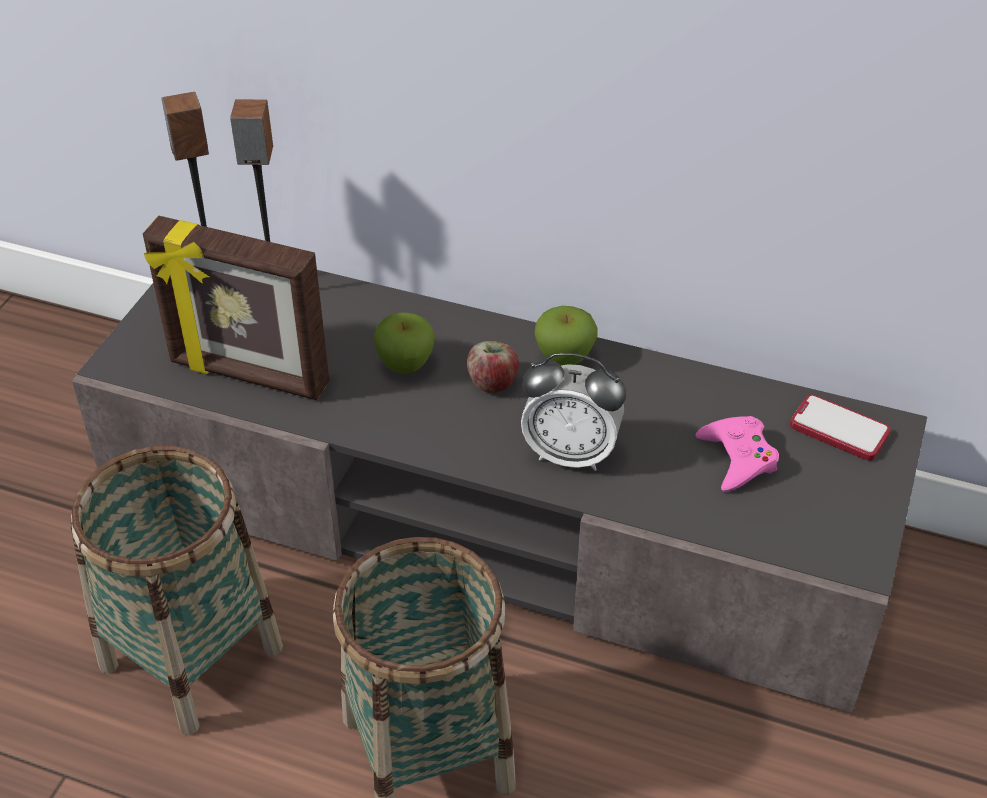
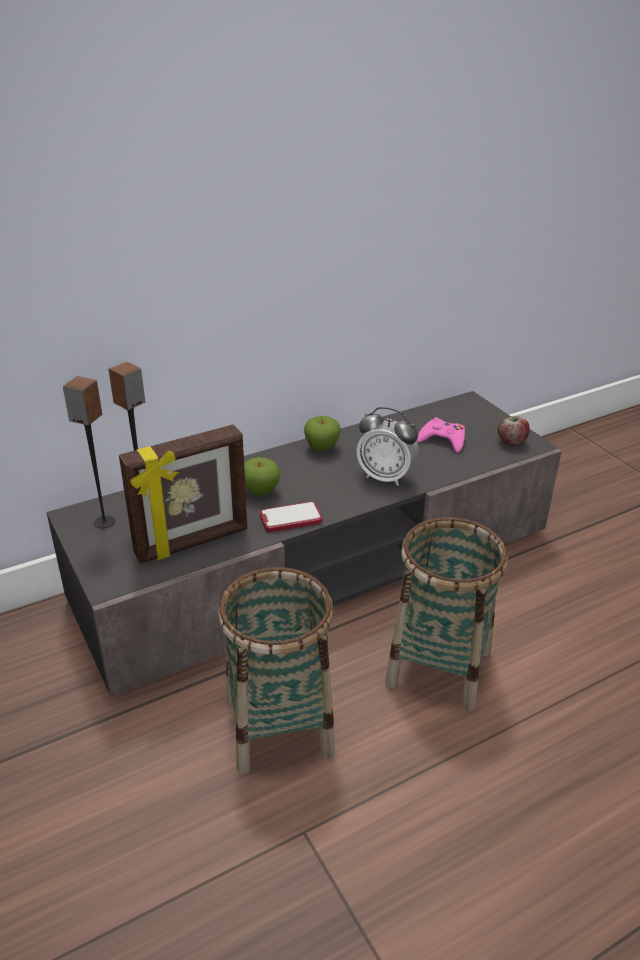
camera: 50 degrees left, 10 degrees down
apple [467,341,519,393] -> apple moved to [498,416,530,446]
alarm clock [521,353,626,471] -> alarm clock turned 60 degrees clockwise [357,407,418,486]
phone [790,394,891,461] -> phone moved to [260,502,322,532]

